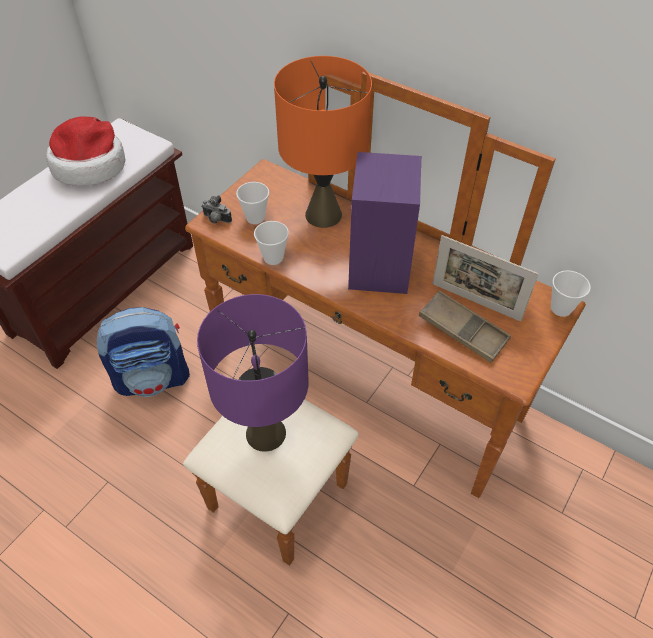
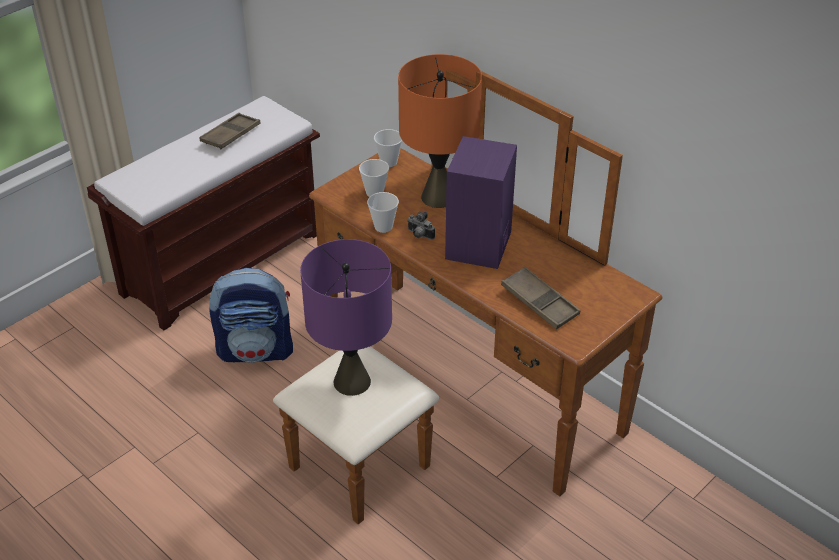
camera: 10 degrees right, 10 degrees down
hat [46,117,126,186] -> brown tray [199,113,261,149]
camera [201,195,232,224] -> camera moved to [407,212,435,240]
picture frame [432,235,539,322] -> none
cup [551,270,591,317] -> cup moved to [374,129,402,167]

